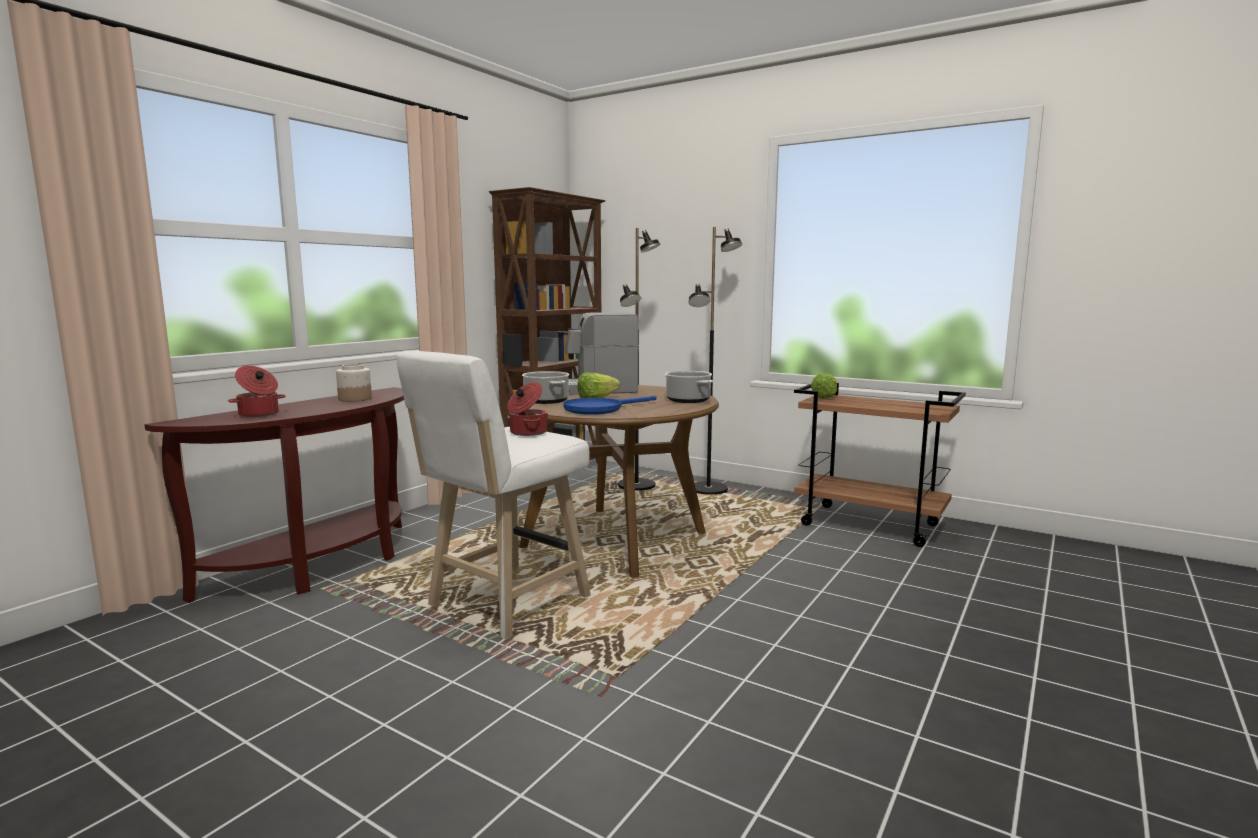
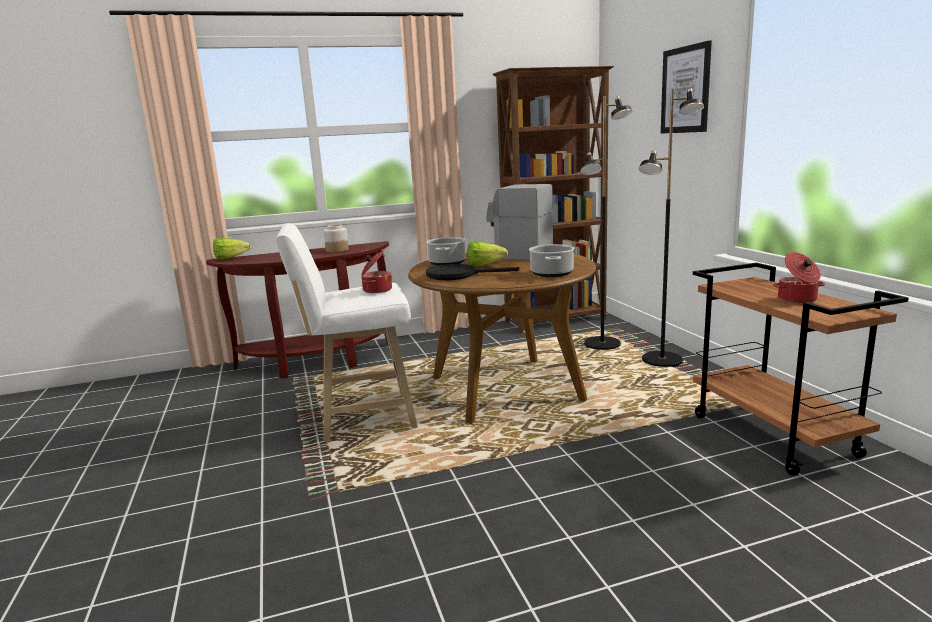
camera: 40 degrees right, 5 degrees up
cooking pot [228,366,286,417] -> cooking pot moved to [773,252,825,304]
blue frying pan [563,396,657,415] -> black frying pan [426,264,519,280]
lettuce [811,373,837,399] -> lettuce moved to [213,238,251,260]
none -> picture [661,40,712,134]

